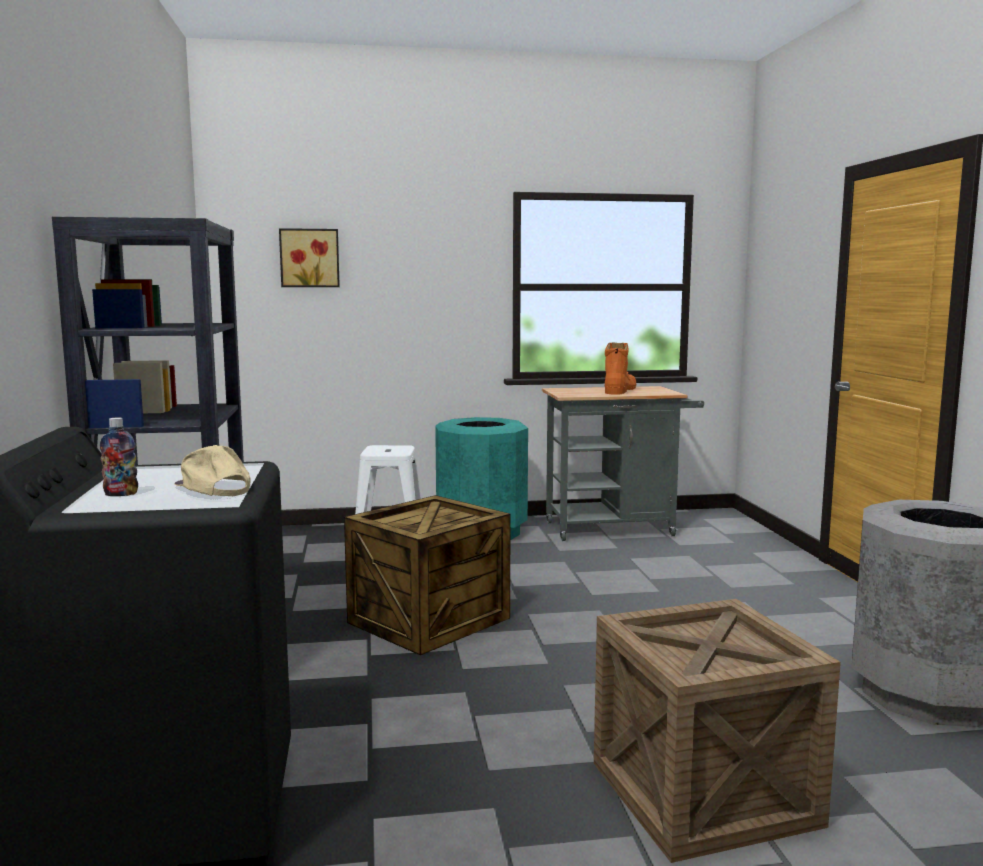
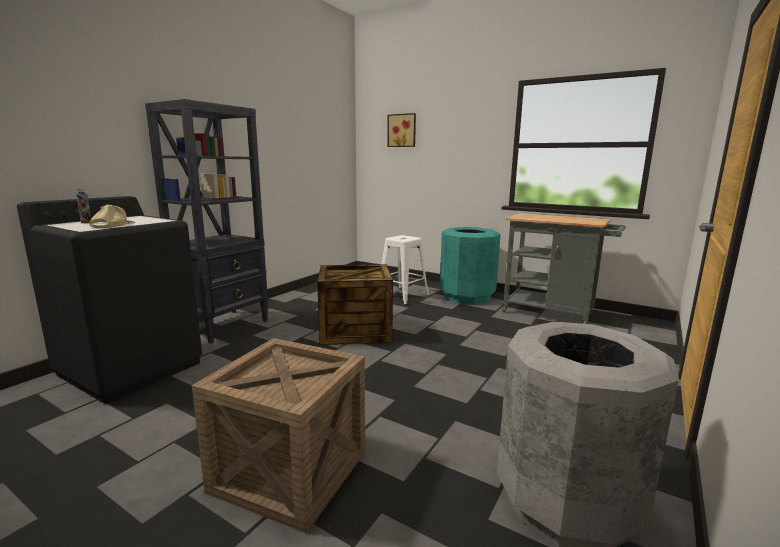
camera: 40 degrees right, 5 degrees up
orange boot [605,343,636,395] -> none

